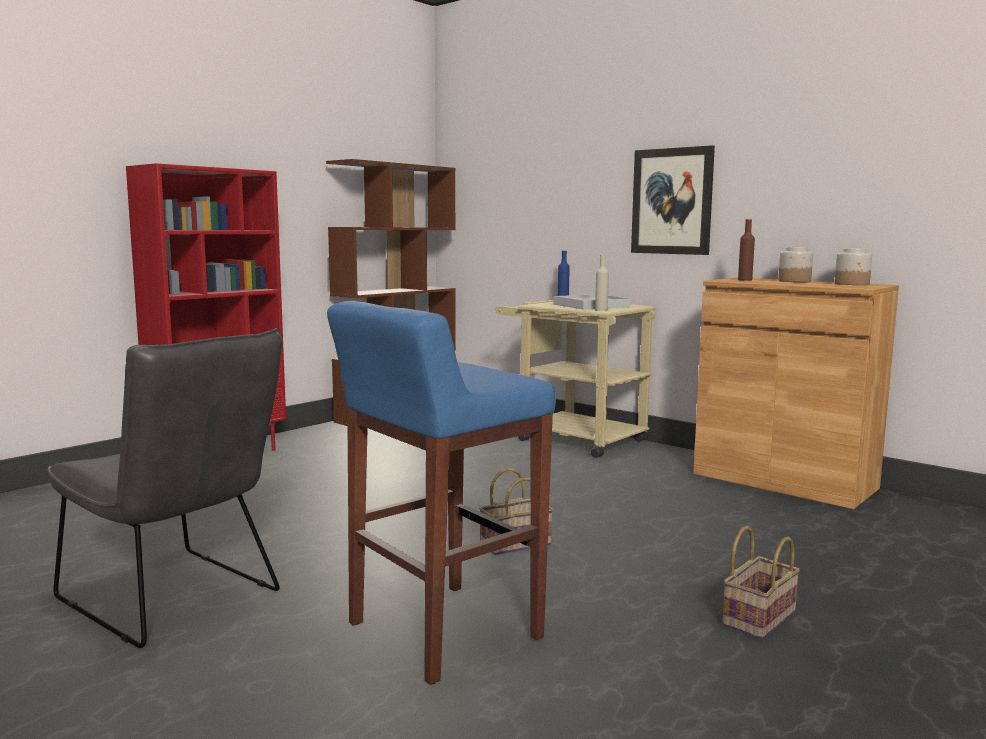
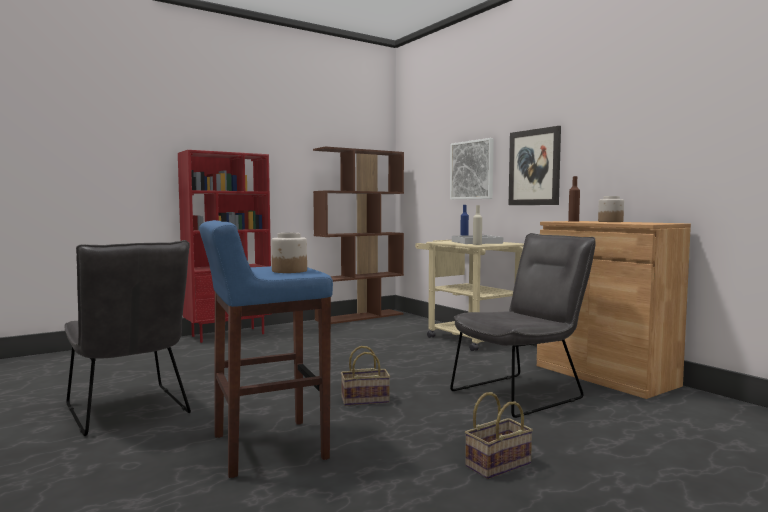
camera: 15 degrees right, 5 degrees down
jar [835,248,872,285] -> jar moved to [271,233,307,273]
none -> picture [450,138,494,200]
none -> grey chair [450,233,596,418]

